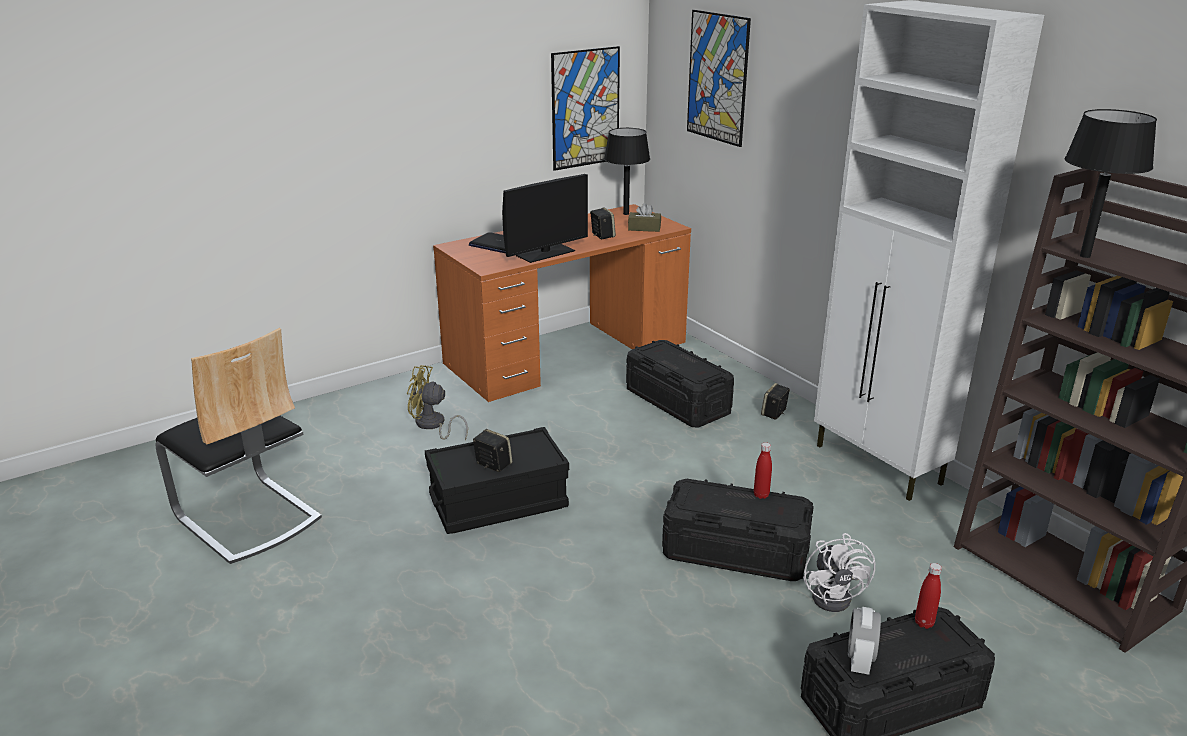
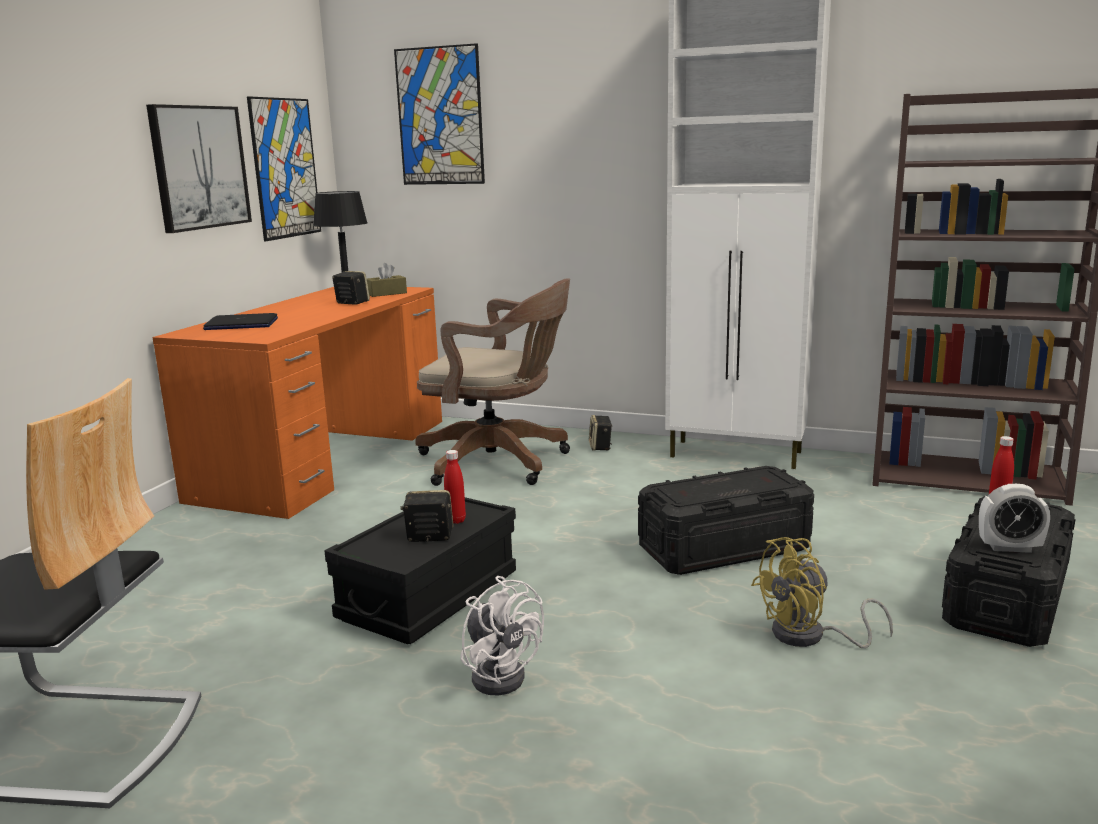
camera: 35 degrees left, 10 degrees down
yellow fan [407,365,468,441] -> yellow fan moved to [751,537,893,648]
monitor [502,174,588,263] -> none
black storage box [626,340,734,428] -> brown office chair [415,278,570,486]
red bottle [754,442,772,499] -> red bottle moved to [444,450,466,524]
white fan [803,533,876,612] -> white fan moved to [460,576,544,695]
alarm clock [848,607,881,675] -> alarm clock turned 60 degrees counterclockwise [979,484,1050,553]
black table lamp [1065,109,1157,258] -> none
none -> picture [146,104,252,233]

